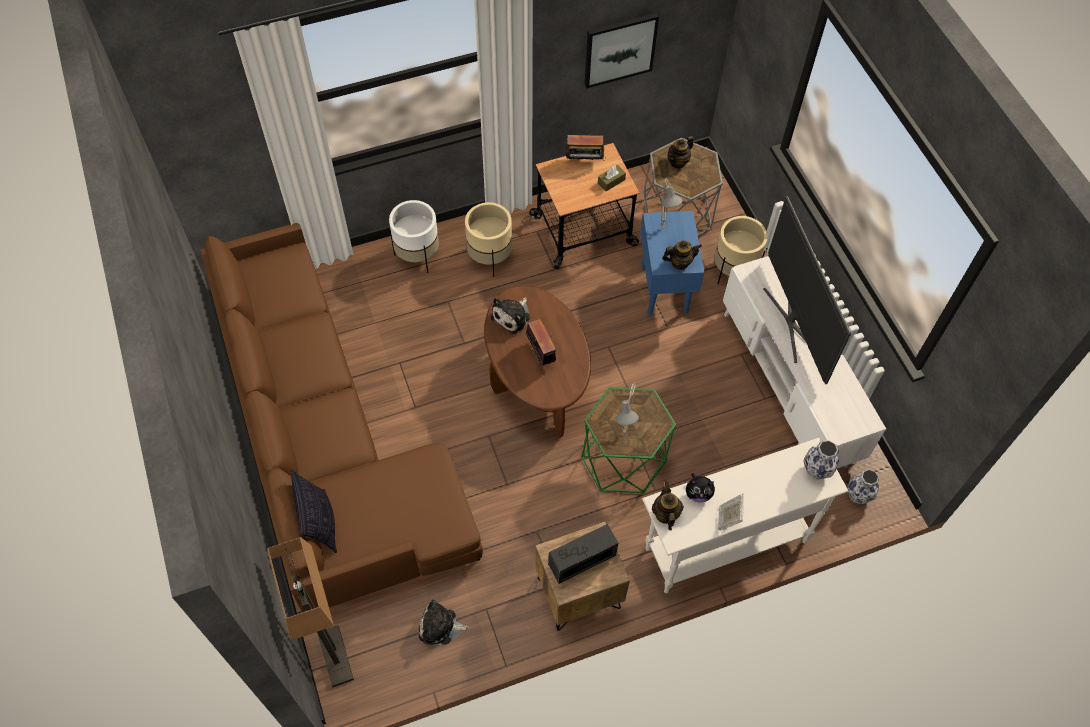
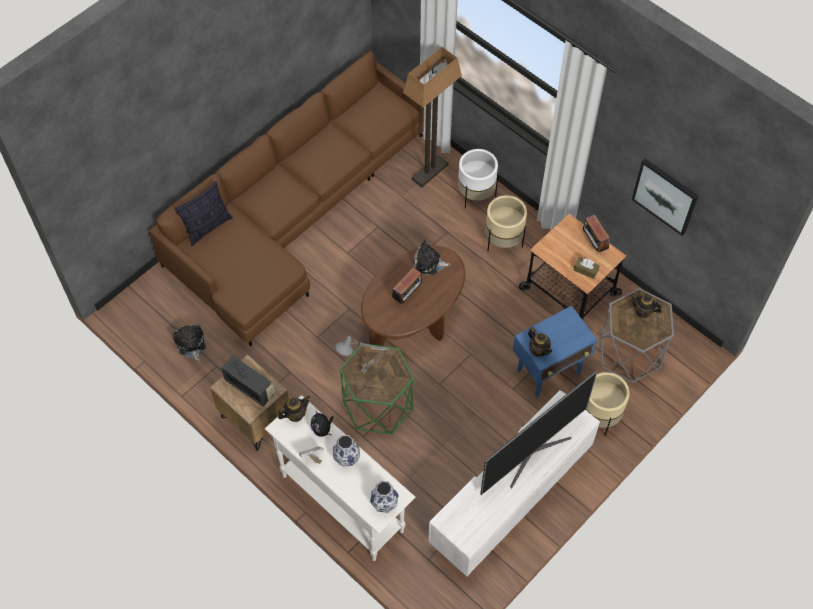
camera: 65 degrees right, 0 degrees up
floor lamp [267,537,354,687] -> floor lamp moved to [403,47,462,187]
grey table lamp [661,178,683,231] -> none
vase [848,469,879,504] -> vase moved to [333,435,360,467]

